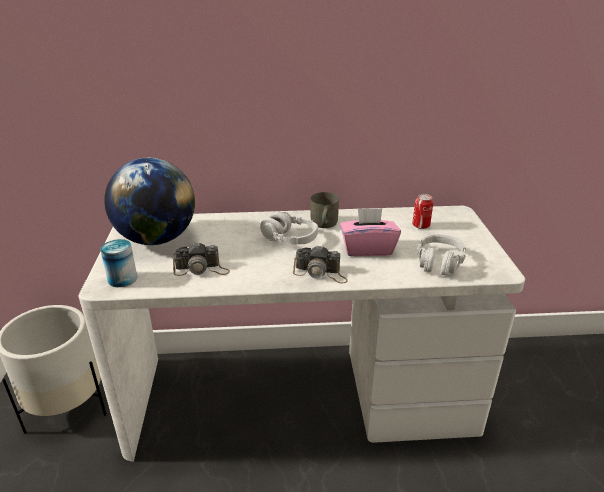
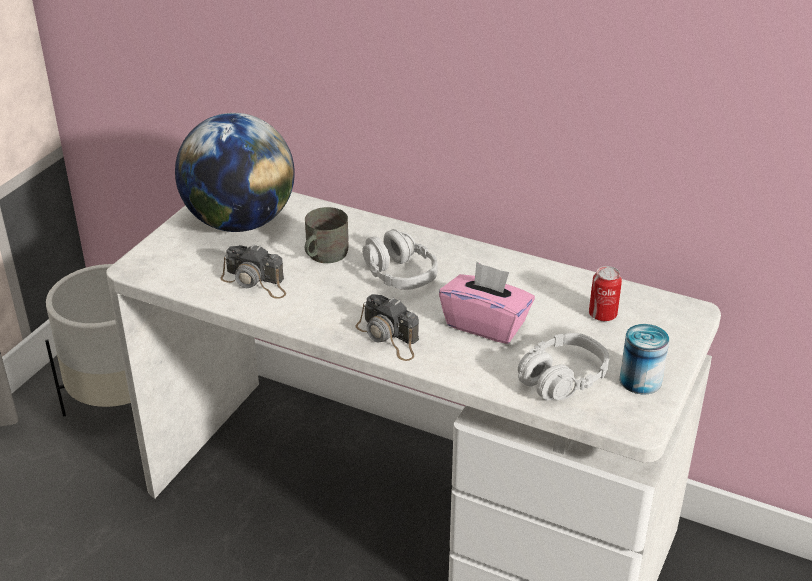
camera: 30 degrees right, 5 degrees up
can [100,239,137,287] -> can moved to [620,324,669,395]
grey mug [310,192,339,228] -> grey mug moved to [305,207,349,263]

